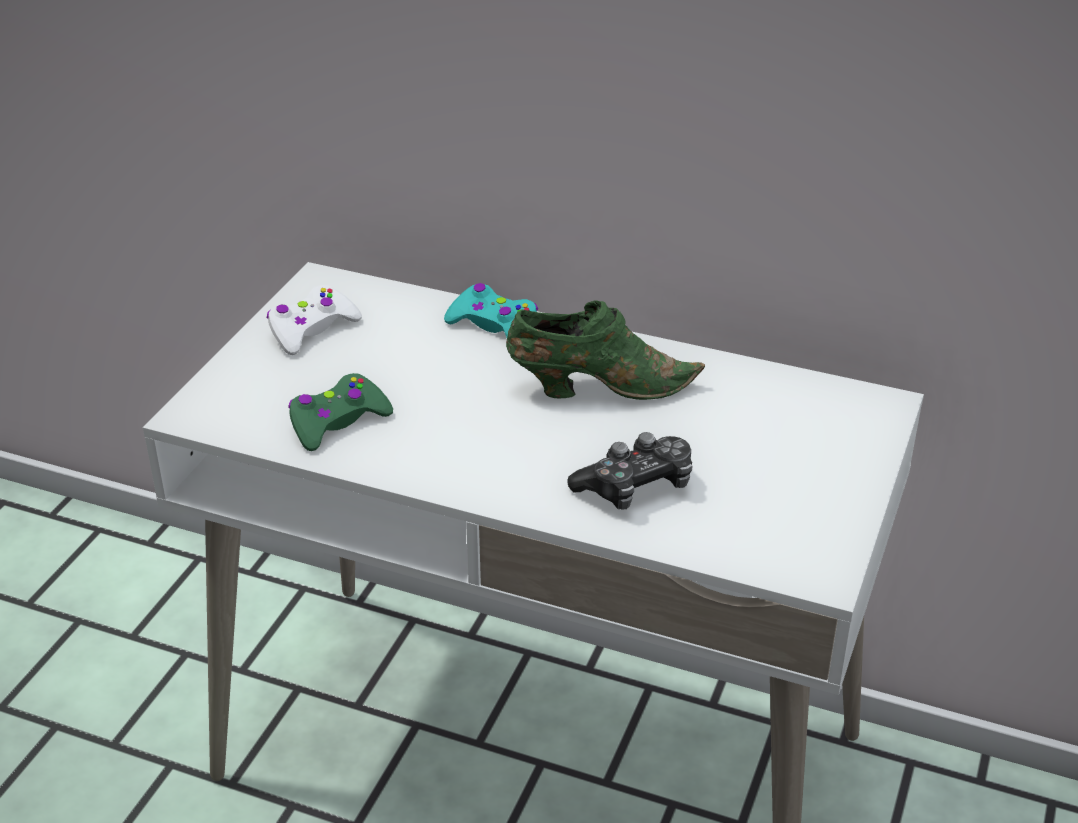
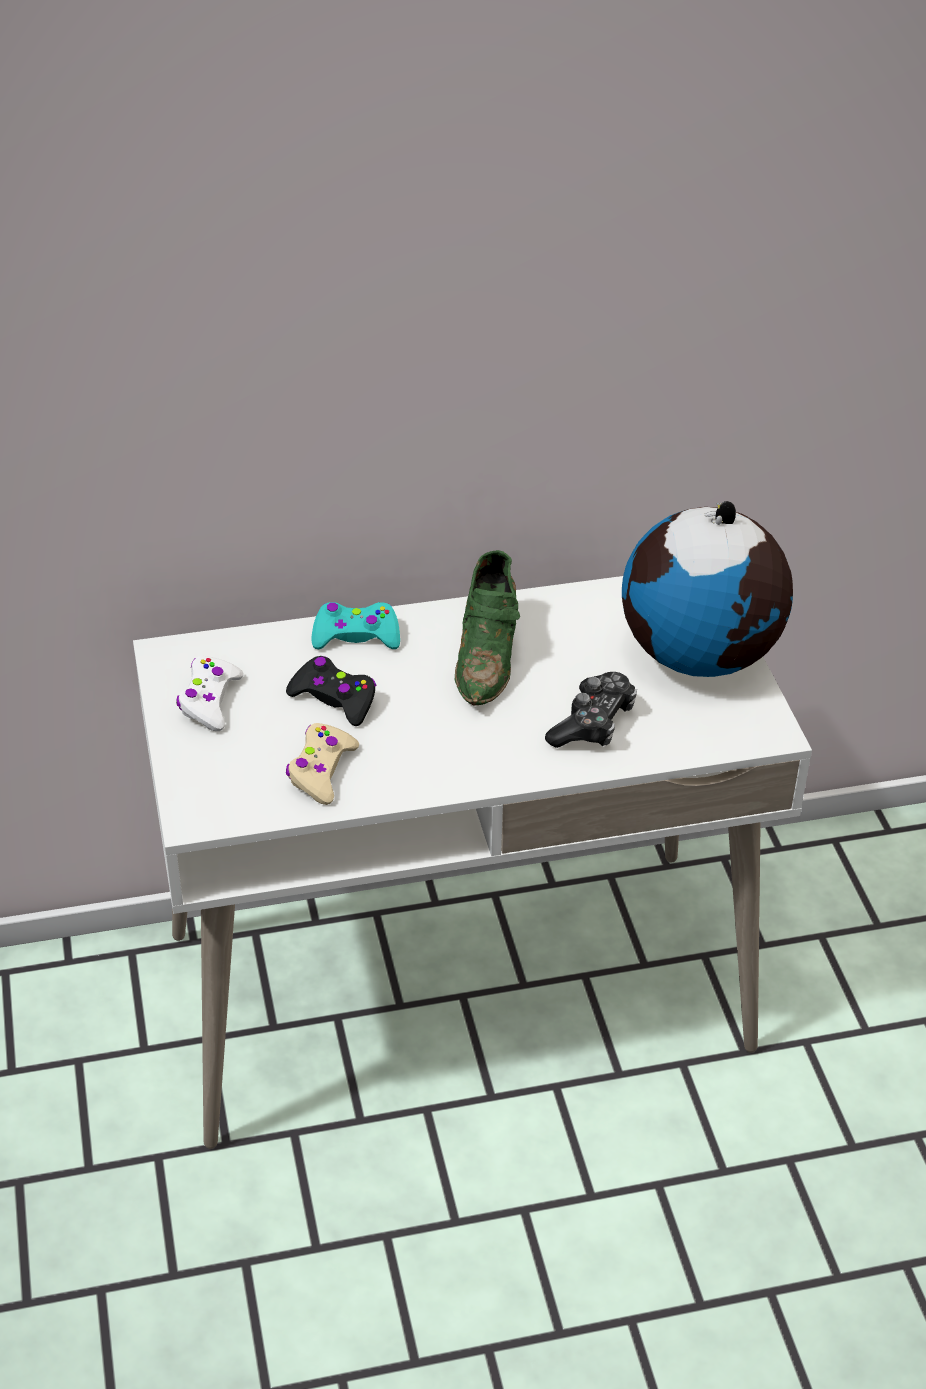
camera: 35 degrees left, 5 degrees up
green game controller [288,373,393,451] -> beige game controller [286,723,359,805]
green shoe [506,301,705,400] -> green shoe turned 135 degrees clockwise [455,550,520,706]
none -> black game controller [286,656,376,726]
none -> globe [622,501,793,677]

